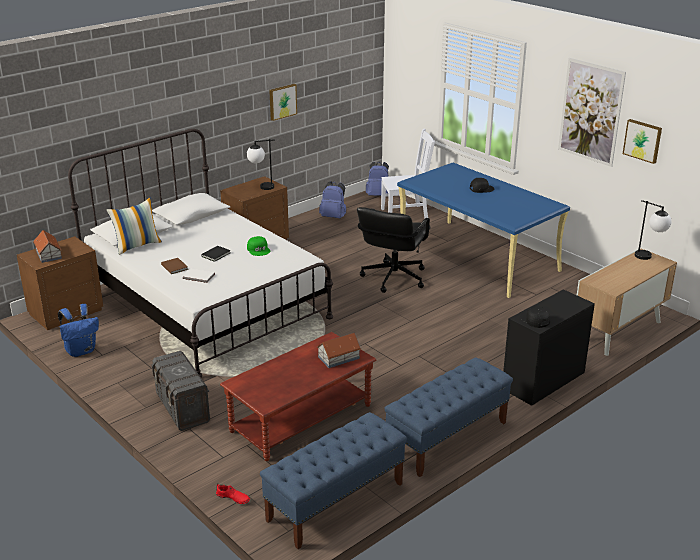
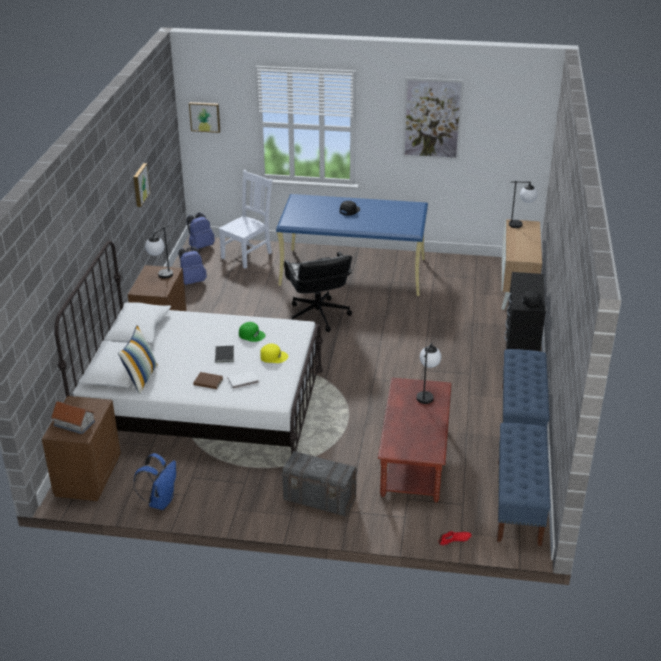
camera: 40 degrees left, 5 degrees up
toy house [317,333,361,368] -> table lamp [417,342,441,404]
picture [623,119,662,164] -> picture moved to [189,102,220,133]
none -> yellow cap [260,344,288,363]

